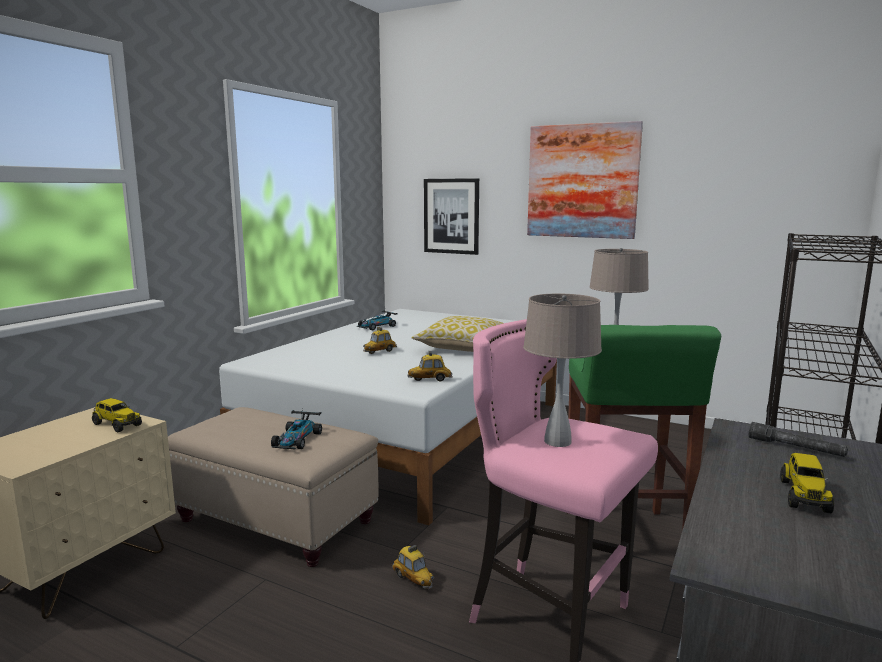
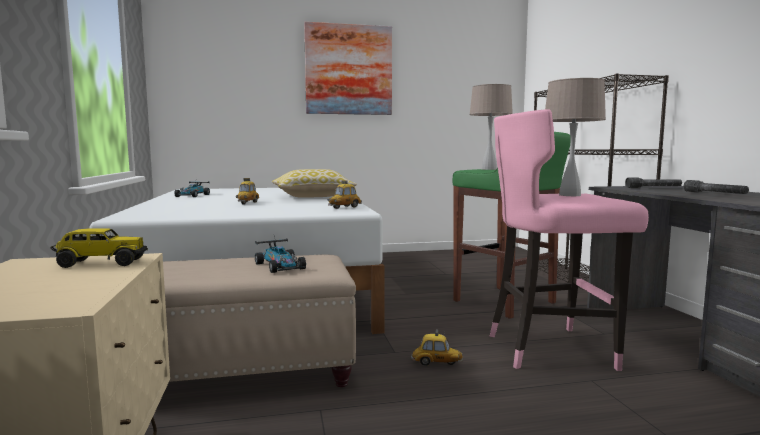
camera: 40 degrees left, 5 degrees down
picture [424,178,479,255] -> none
toy truck [780,453,834,513] -> grey flashlight [684,180,749,194]

